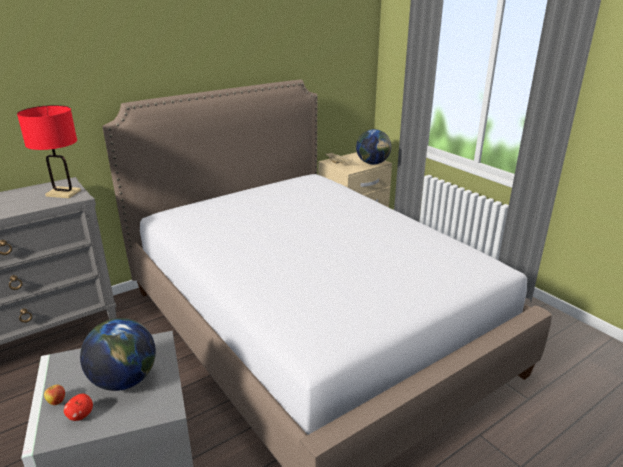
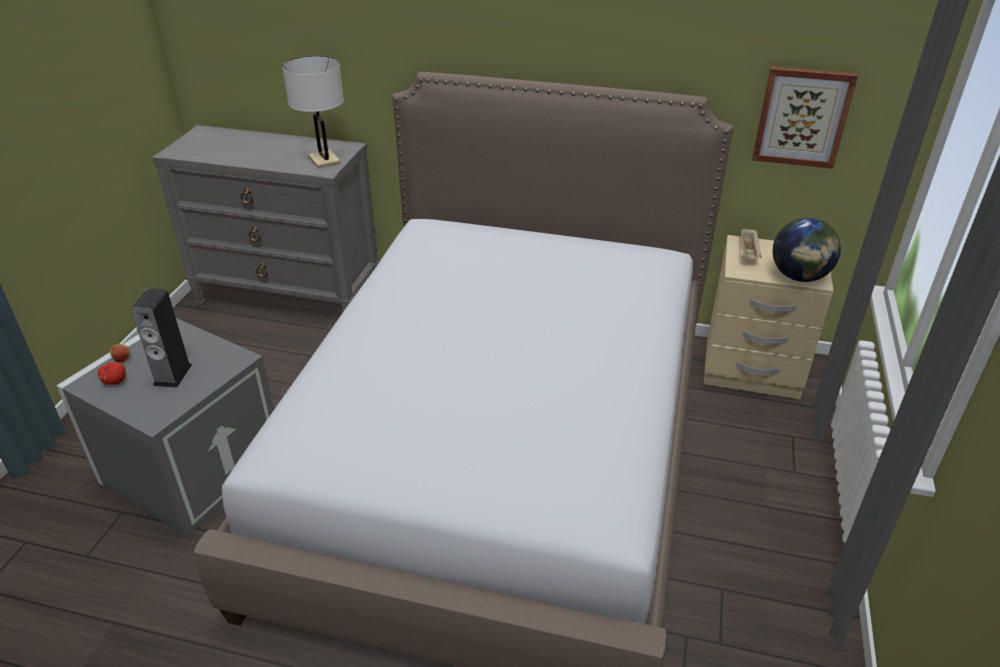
camera: 50 degrees right, 10 degrees up
red table lamp [17,105,81,198] -> white table lamp [282,56,344,168]
globe [80,318,156,391] -> speaker [131,288,192,388]
none -> picture [752,66,858,169]

